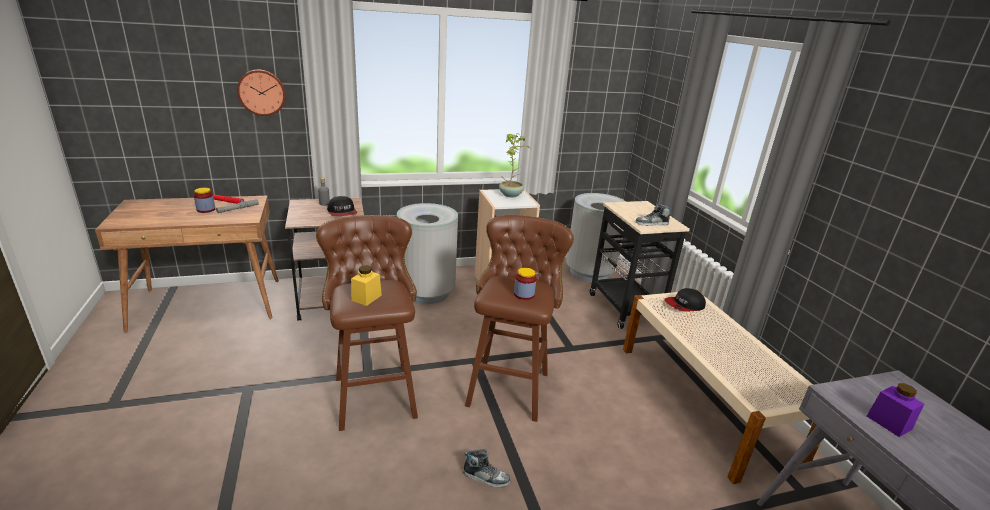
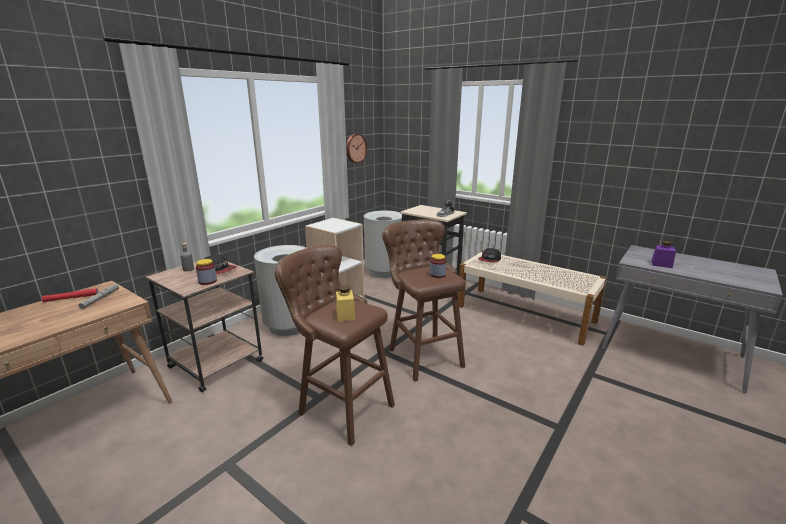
camera: 35 degrees left, 5 degrees down
jar [194,188,215,213] -> jar moved to [196,259,217,285]
wall clock [237,70,286,116] -> wall clock moved to [346,134,367,163]
shoe [463,449,510,488] -> none
potted plant [499,133,530,198] -> none

